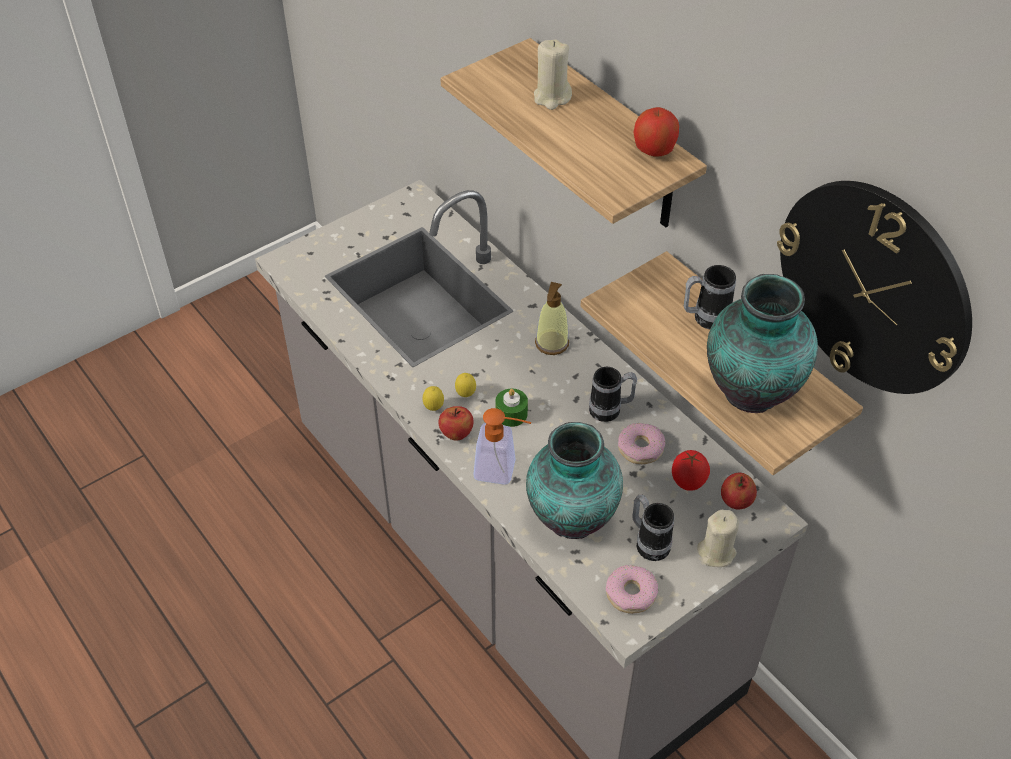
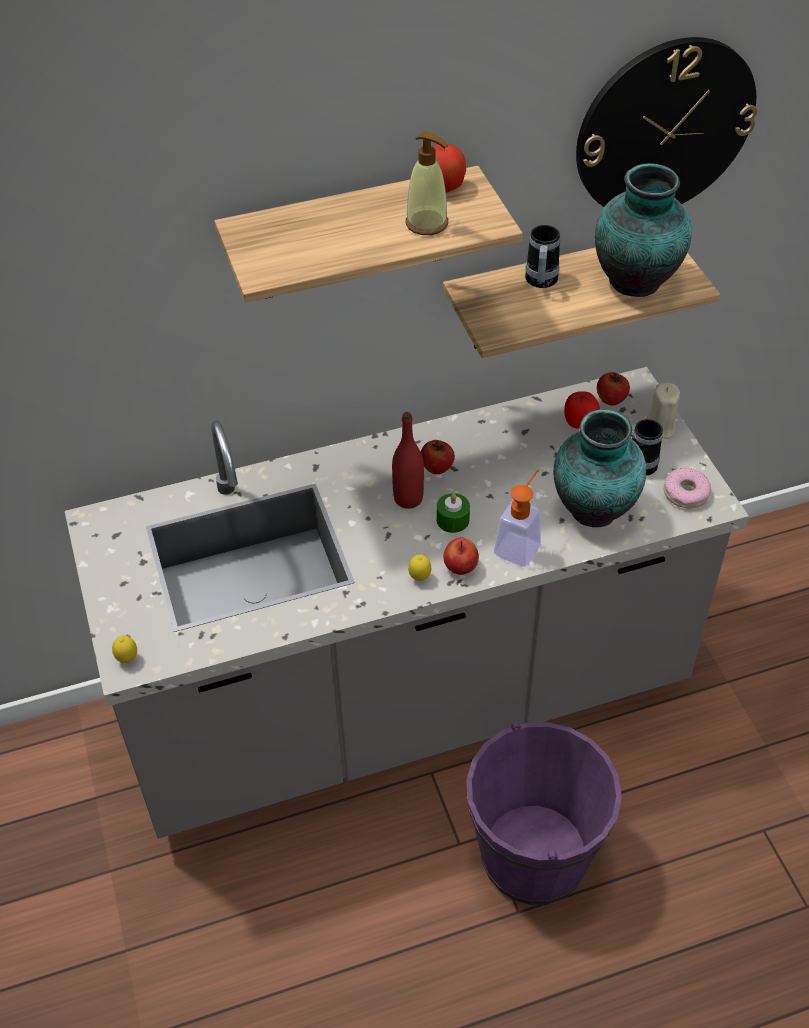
camera: 70 degrees left, 0 degrees up
lemon [455,373,476,397] -> lemon moved to [112,636,137,663]
beige candle [534,40,572,110] -> none
soap dispenser [535,282,569,355] -> soap dispenser moved to [406,131,448,235]
mug [589,367,637,422] -> none
donut [618,423,665,464] -> none
none -> red bottle [392,412,424,509]
none -> apple [421,440,455,474]
none -> purple bucket [466,722,622,905]

